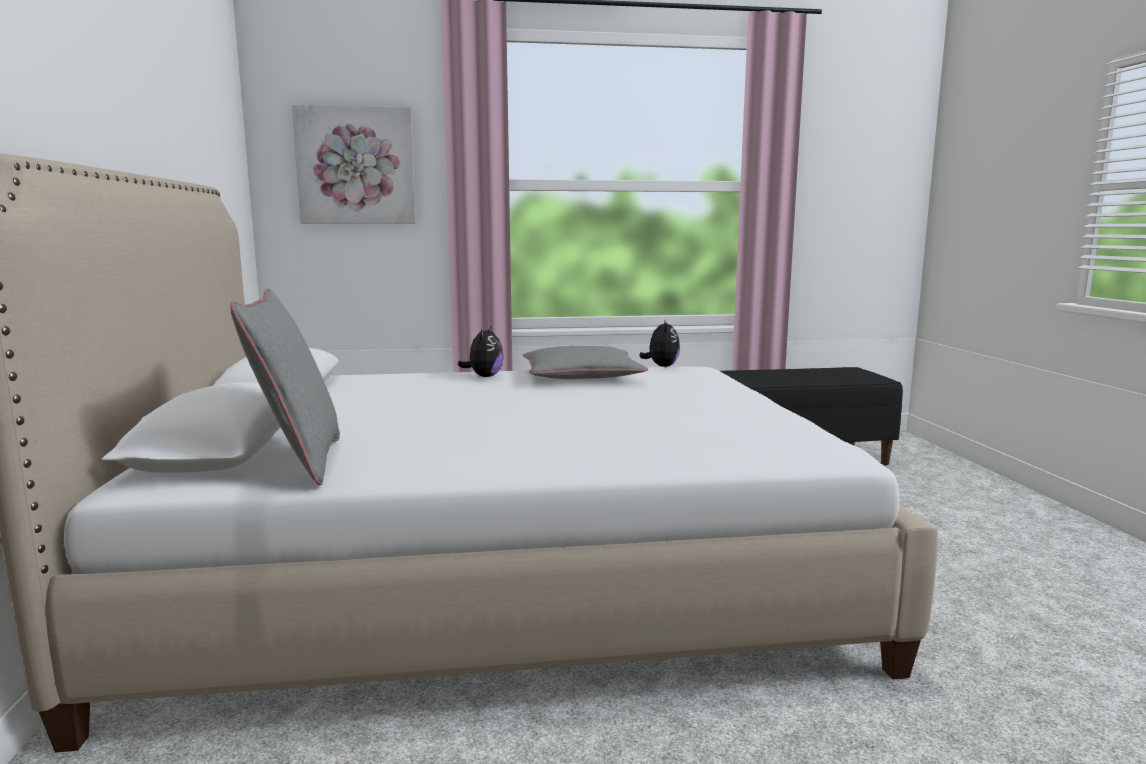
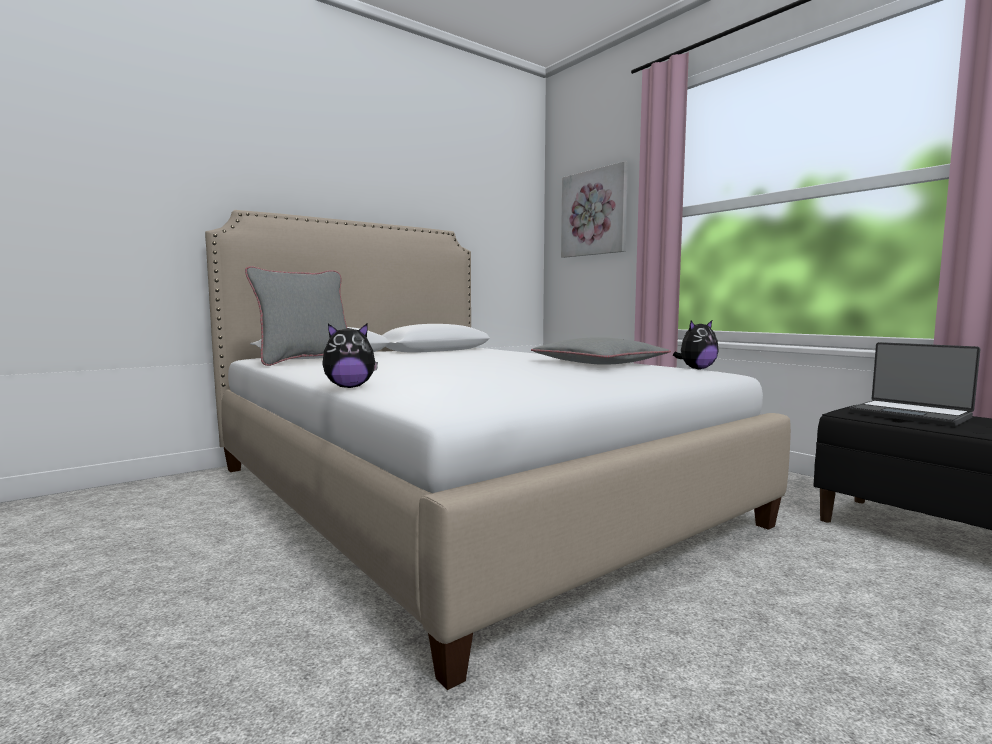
camera: 60 degrees right, 5 degrees down
plush toy [458,326,504,377] -> plush toy moved to [322,323,378,388]
none -> laptop [850,342,981,426]

